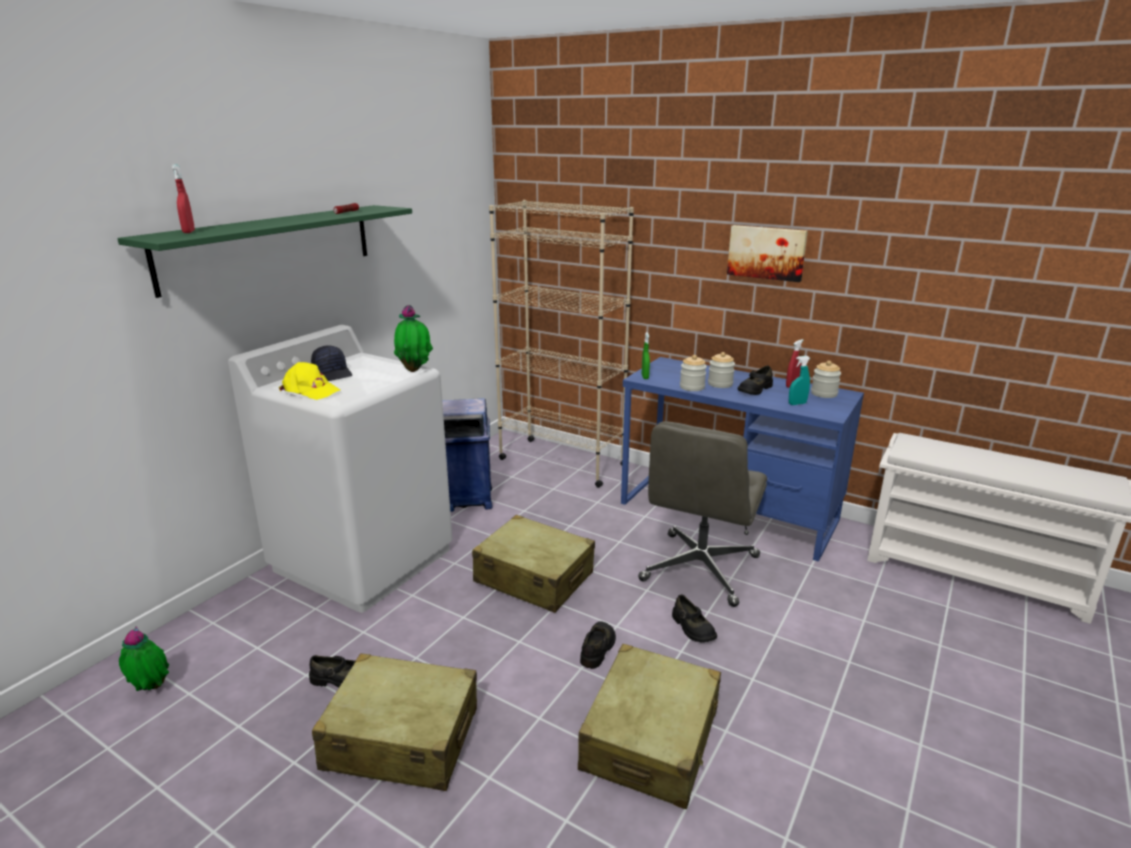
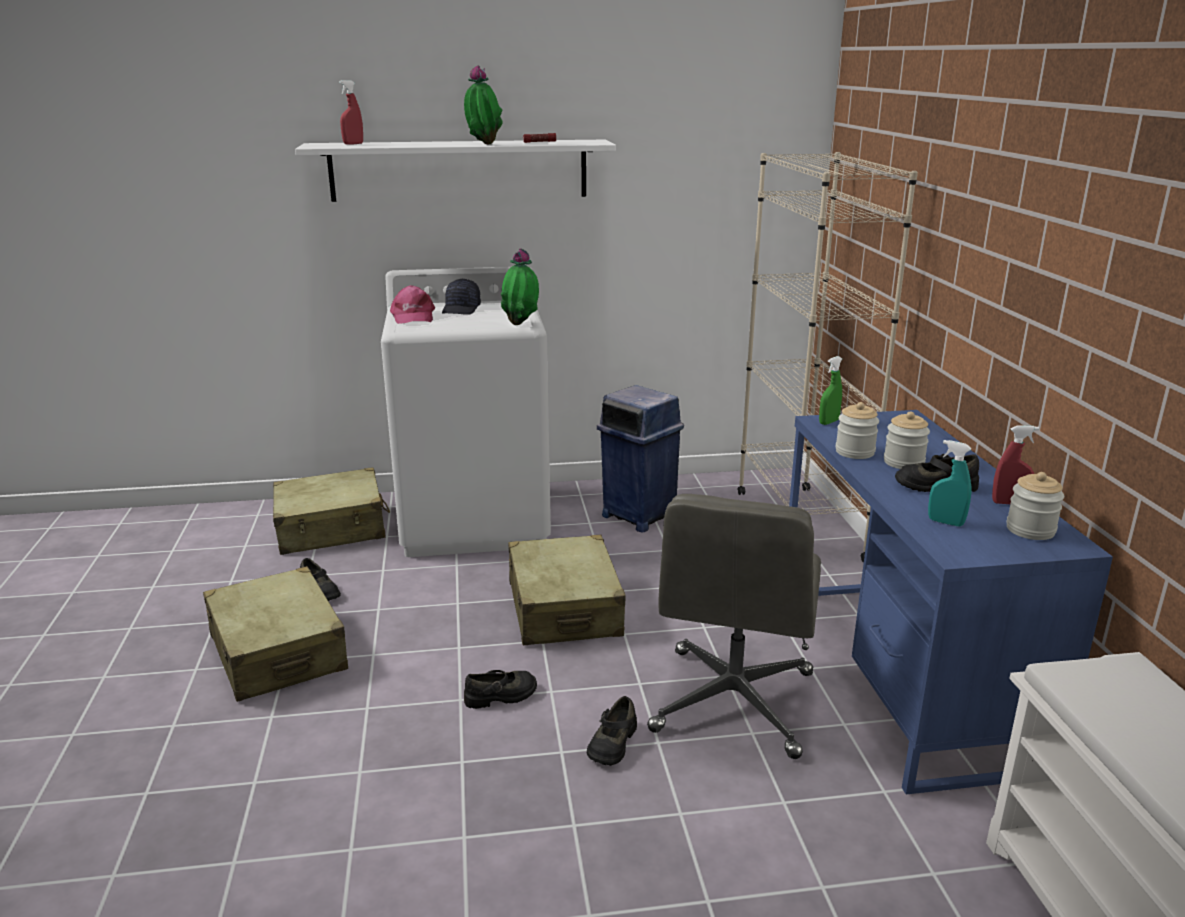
camera: 50 degrees right, 0 degrees up
green shelf [117,205,412,298] -> white shelf [295,140,616,202]
potted plant [119,626,169,691] -> potted plant moved to [464,65,503,145]
yellow cap [279,362,340,400] -> pink cap [390,285,435,324]
beige suitcase [578,644,721,809] -> beige suitcase moved to [273,467,390,555]
grey office chair [638,421,767,607] -> grey office chair turned 60 degrees counterclockwise [647,494,821,759]
picture [727,225,808,282] -> none

